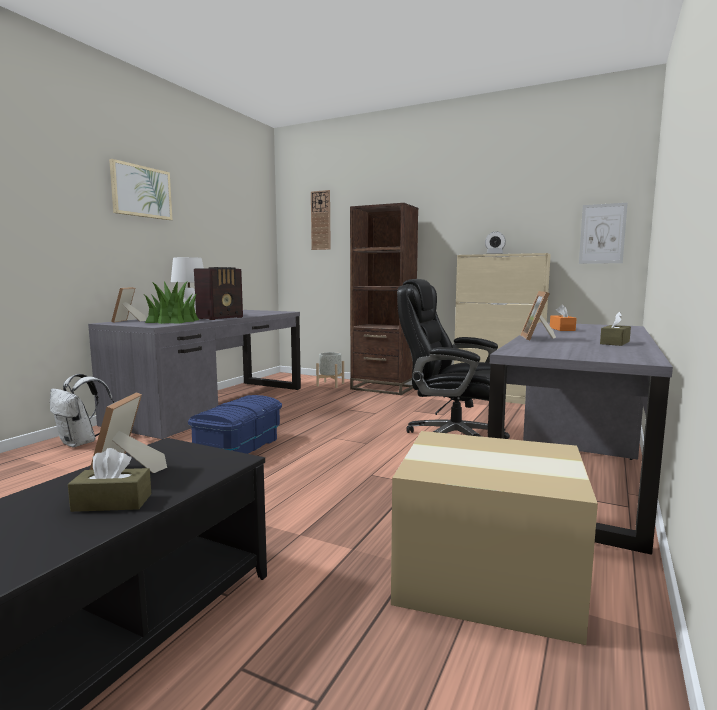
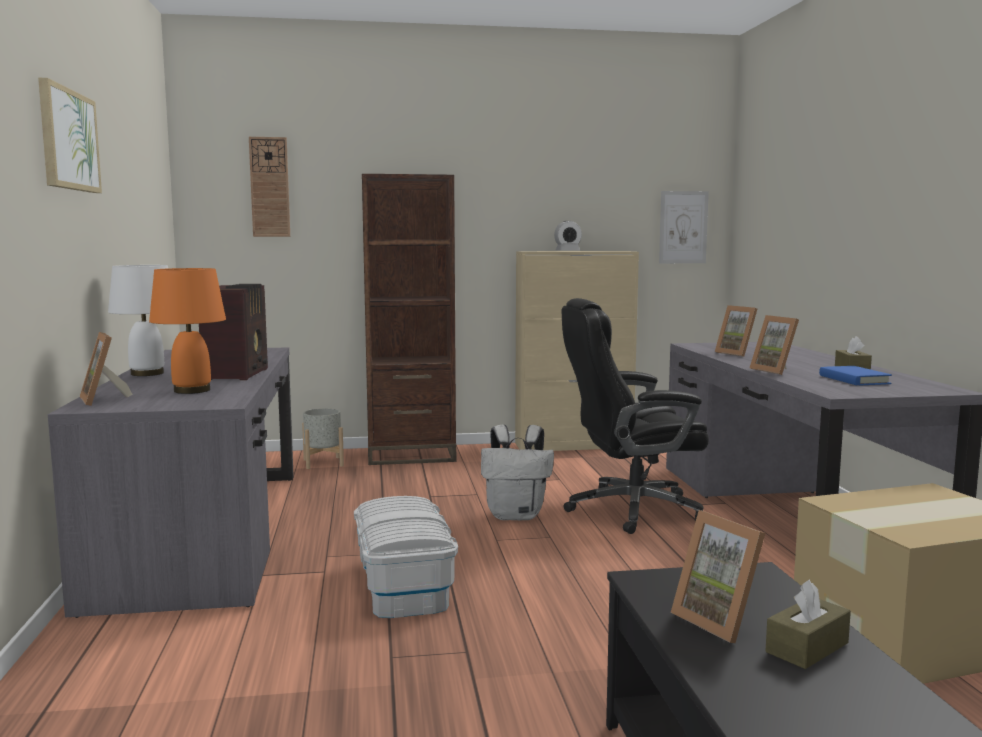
camera: 35 degrees left, 0 degrees up
white backpack [50,374,114,448] -> white backpack moved to [481,425,554,520]
potted plant [145,281,199,324] -> orange table lamp [149,268,226,394]
blue storage box [188,395,282,454] -> white storage box [354,496,458,618]
orange tissue box [550,304,577,331] -> picture frame [715,305,757,357]
none -> blue book [819,366,892,385]

